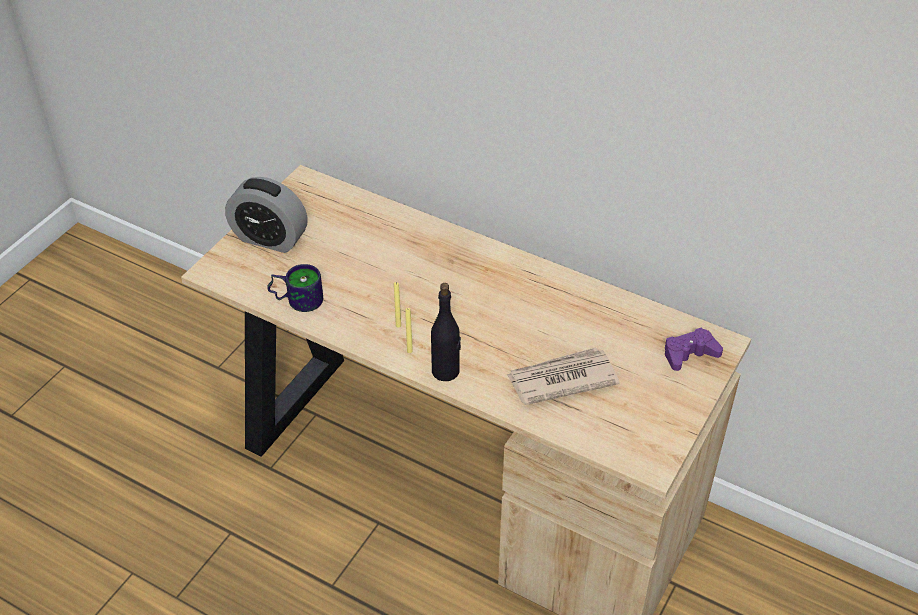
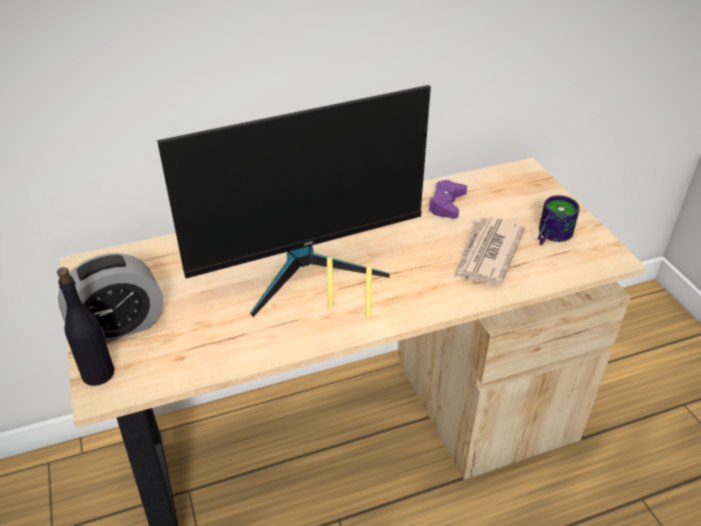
camera: 50 degrees left, 5 degrees down
mug [267,264,323,312] -> mug moved to [538,195,580,245]
black bottle [431,283,461,381] -> black bottle moved to [57,267,114,386]
purple game controller [665,328,723,371] -> purple game controller moved to [428,180,467,219]
none -> monitor [157,85,431,317]

